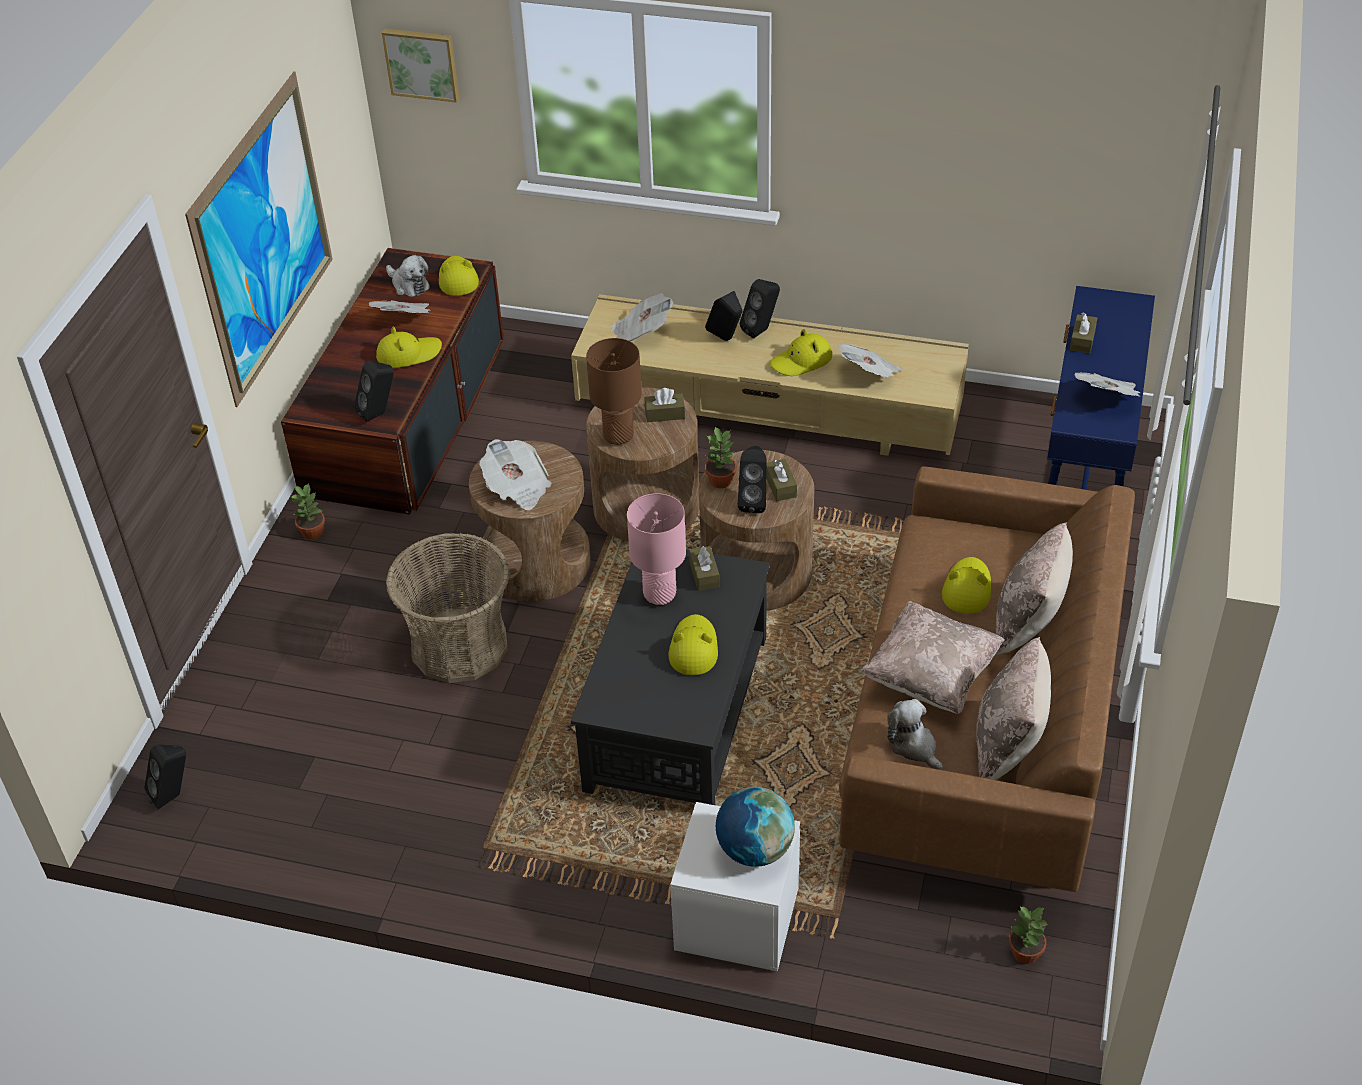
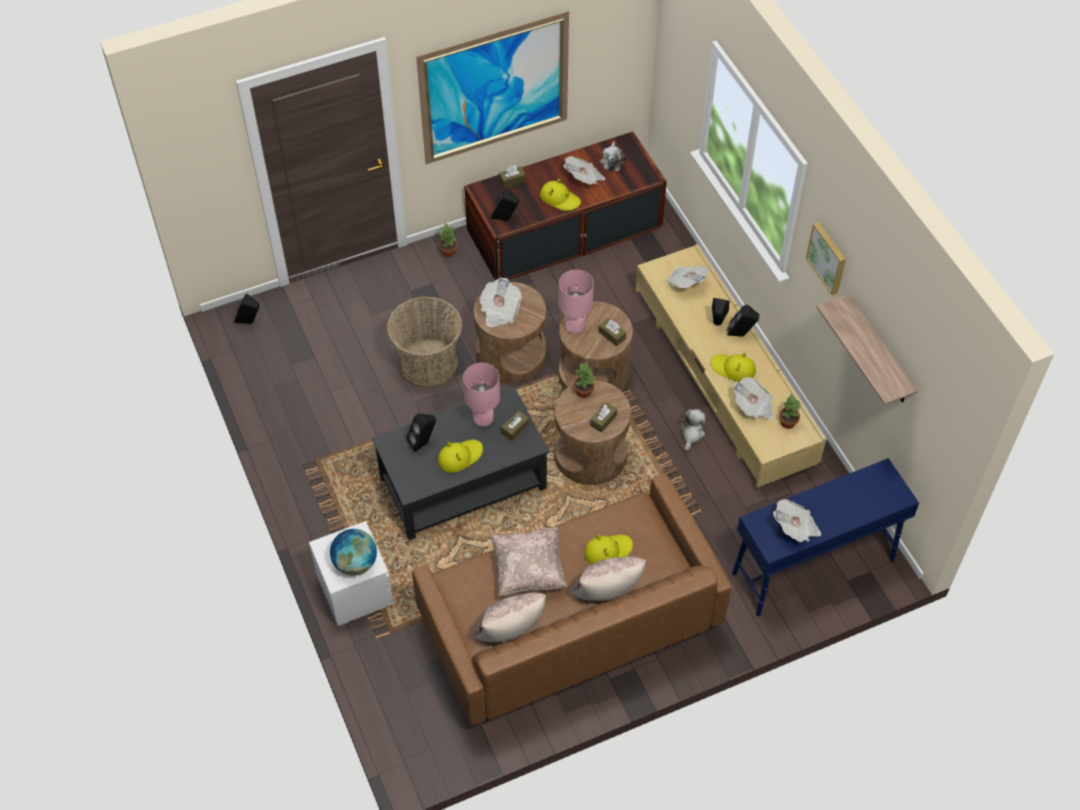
camera: 50 degrees right, 10 degrees up
picture [382,29,459,103] -> picture moved to [806,222,846,295]
yellow hat [439,256,479,296] -> none
brown table lamp [586,338,642,445] -> pink table lamp [559,270,594,334]
black speaker [738,446,767,513] -> black speaker moved to [406,414,436,452]
plush toy [887,699,943,770] -> plush toy moved to [680,409,705,451]
potted plant [1009,906,1048,964] -> potted plant moved to [779,393,801,429]
brown tissue box [1070,312,1097,354] -> brown tissue box moved to [499,165,526,188]
none -> shelf [816,294,918,405]

